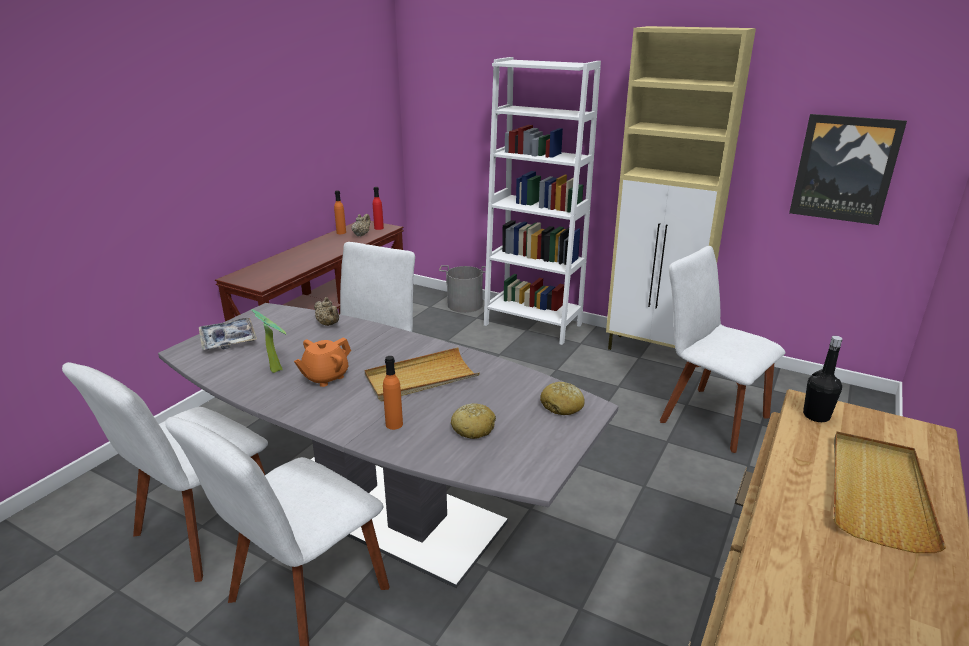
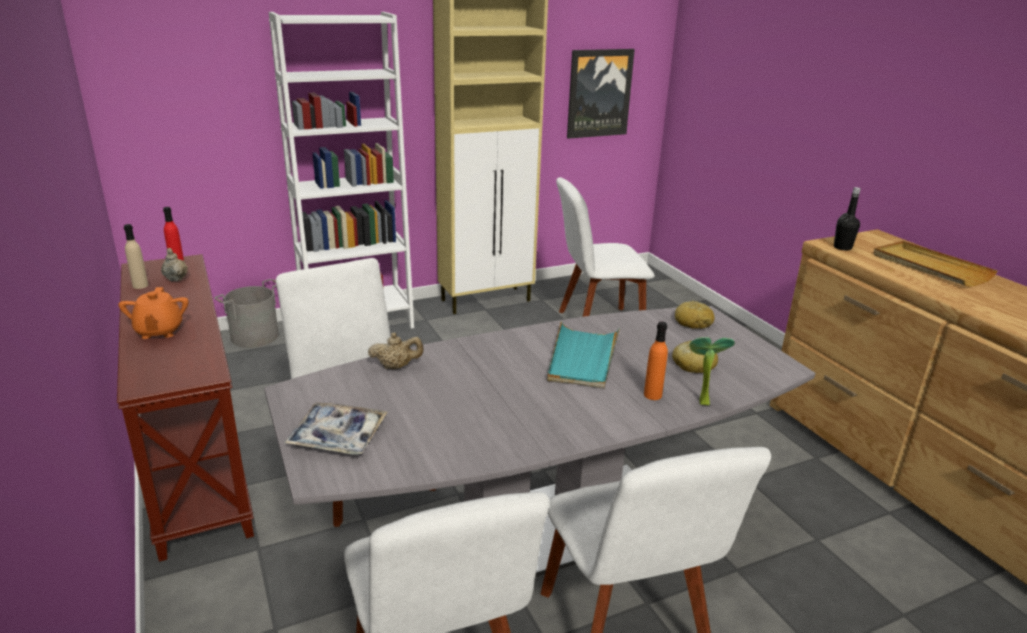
camera: 55 degrees left, 0 degrees up
potted plant [251,309,287,373] -> potted plant moved to [689,337,735,406]
orange teapot [294,337,351,387] -> orange teapot moved to [118,287,189,339]
orange bottle [334,190,346,234] -> beige bottle [124,224,148,289]
beige tray [365,347,480,401] -> turquoise tray [547,321,620,389]

